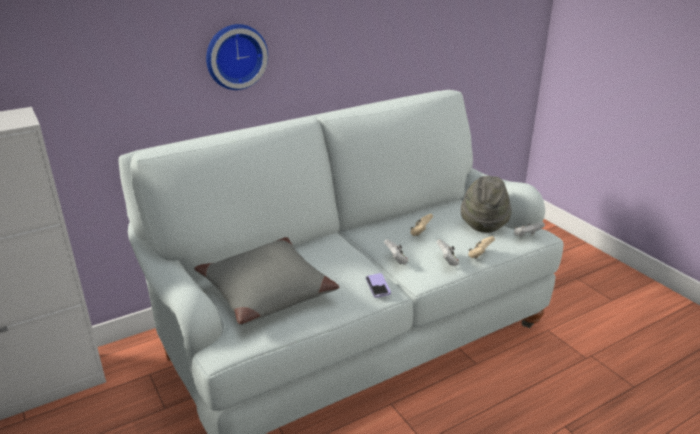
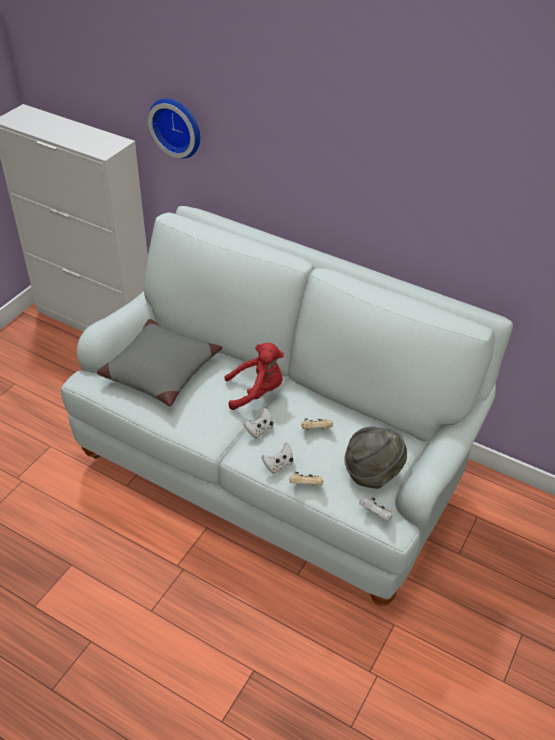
camera: 60 degrees right, 15 degrees up
wall clock [206,24,268,90] -> wall clock moved to [148,98,200,158]
phone [366,273,391,298] -> none
none -> red plush toy [224,343,284,410]

